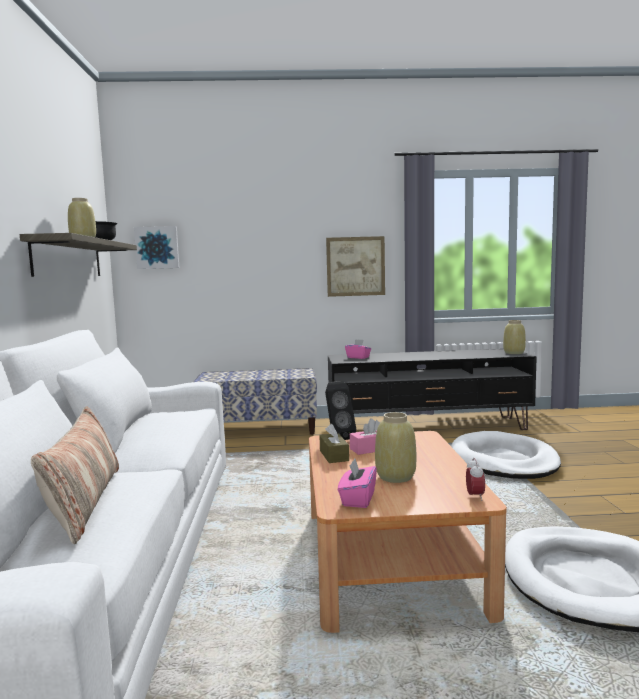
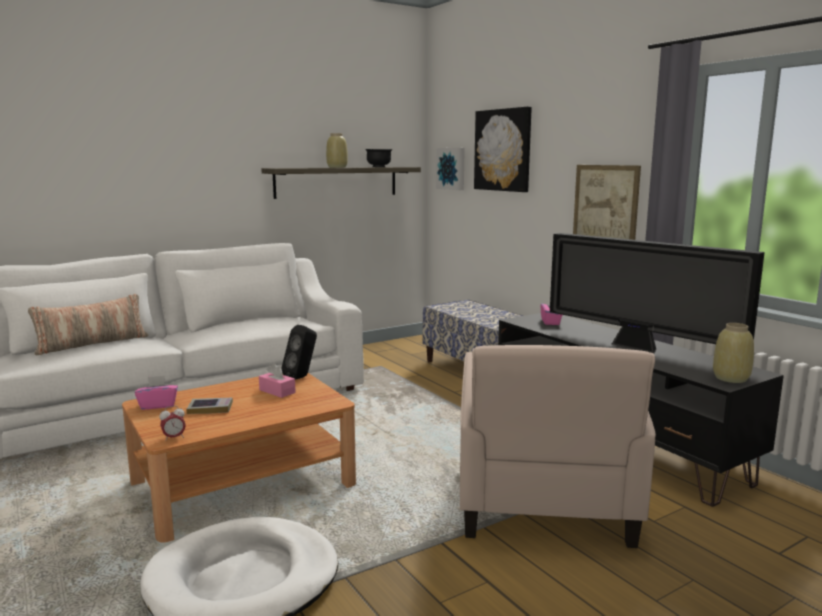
camera: 60 degrees right, 5 degrees up
brown tissue box [320,424,349,463] -> none
beige vase [375,412,416,483] -> book [186,397,233,414]
white dog bed [451,431,561,479] -> beige armchair [460,345,656,548]
none -> picture [474,106,532,192]
none -> television [550,233,765,353]

